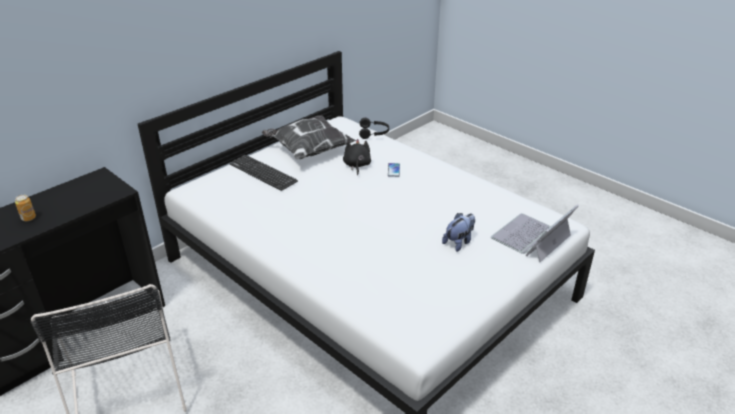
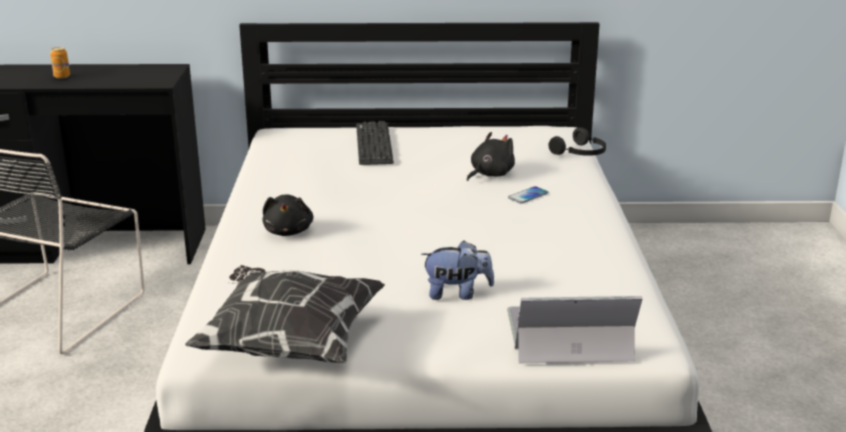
camera: 45 degrees right, 10 degrees down
pillow [262,115,356,159] -> pillow moved to [185,265,385,363]
none -> black plush toy [262,195,313,236]

